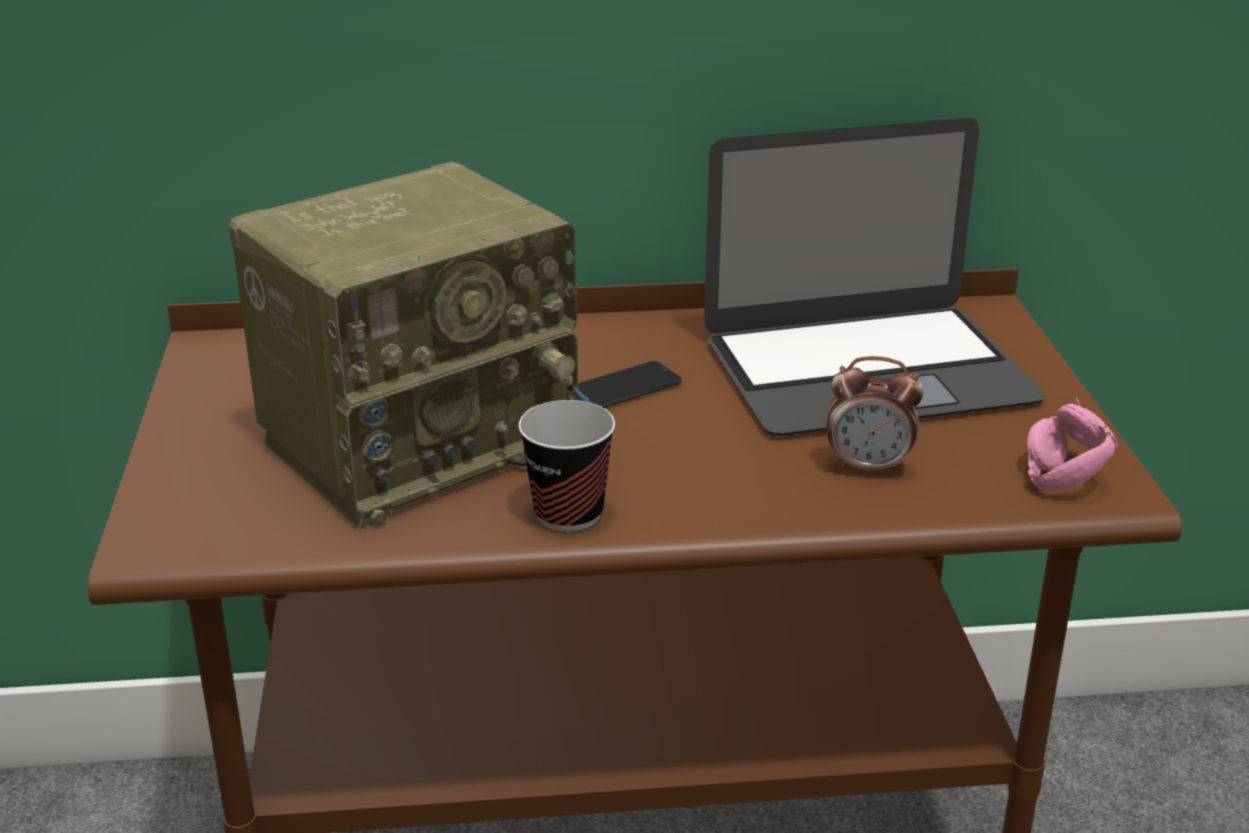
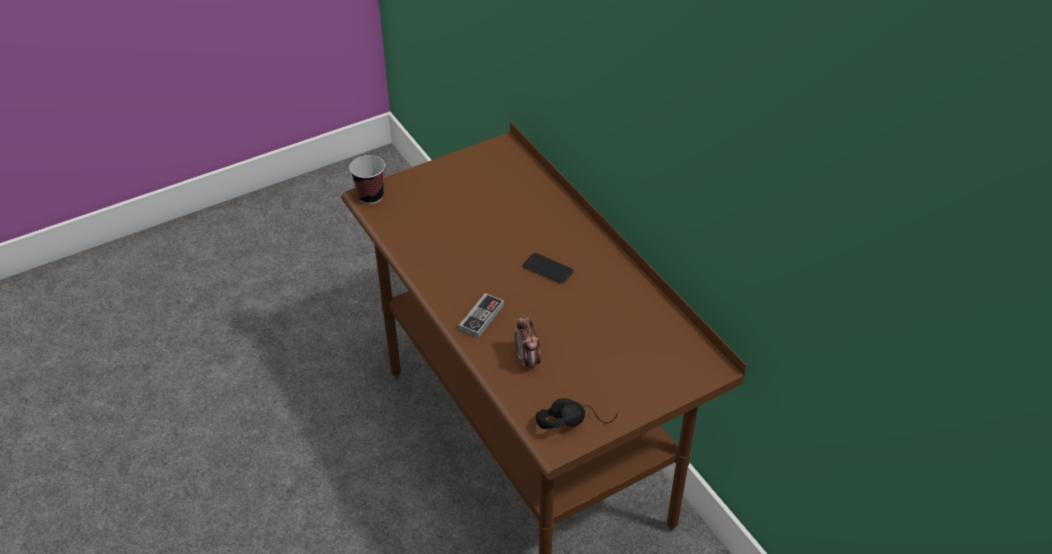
camera: 65 degrees right, 15 degrees up
radio [229,162,592,529] -> none
cup [518,400,615,532] -> cup moved to [349,155,385,204]
laptop [704,118,1046,436] -> none
pink headphones [1027,398,1118,491] -> black headphones [536,398,618,429]
none -> game controller [459,293,504,338]

